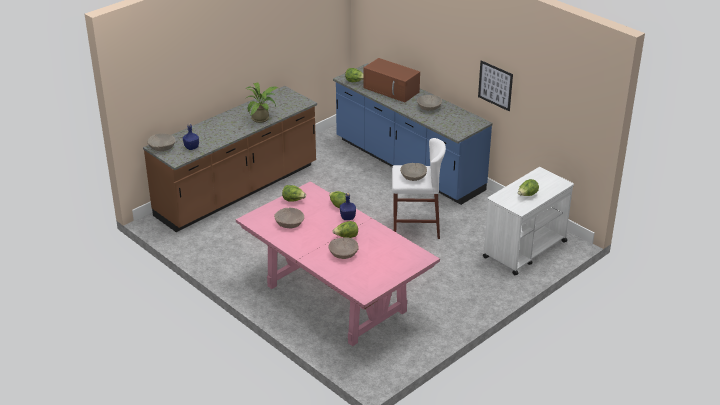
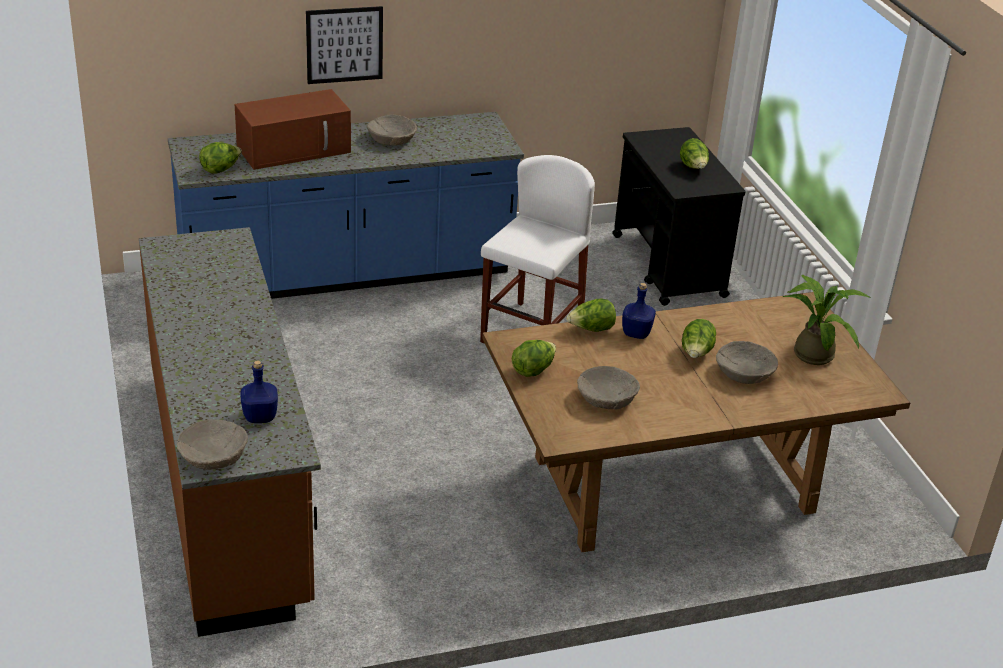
camera: 65 degrees left, 0 degrees up
pink dining table [236,181,440,346] -> brown dining table [482,292,910,552]
potted plant [245,83,278,123] -> potted plant moved to [783,274,871,365]
beige bowl [400,163,427,181] -> none
picture [478,60,513,111] -> picture moved to [306,6,383,84]
white cart [483,167,574,275] -> black cart [612,127,746,306]

